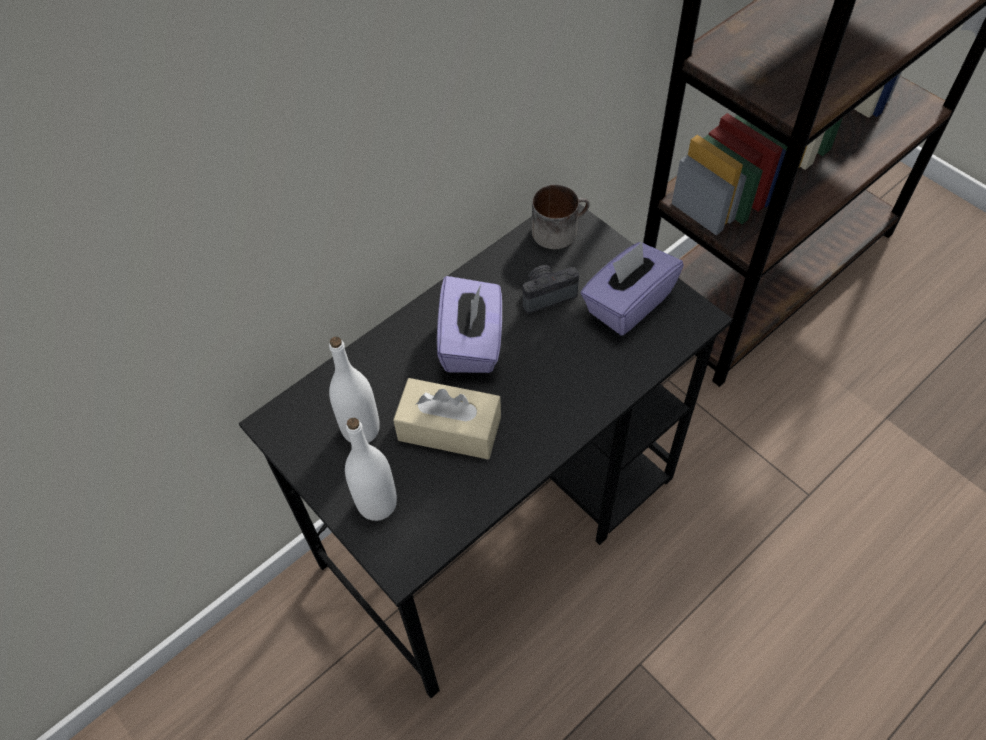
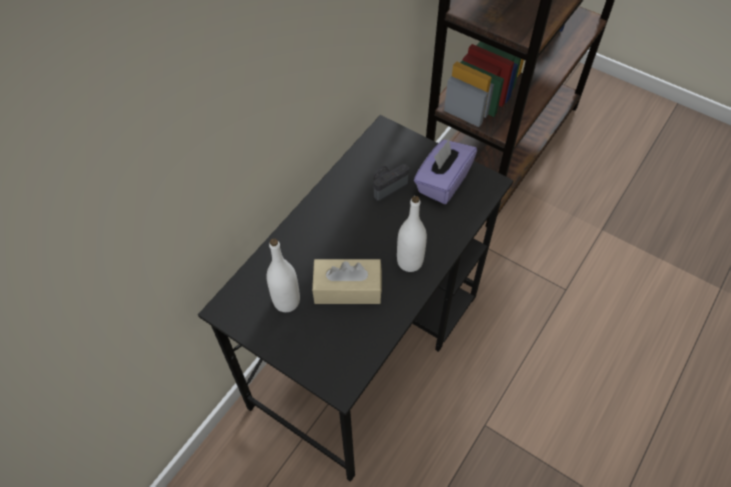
camera: 15 degrees left, 0 degrees up
white bottle [345,417,397,521] -> white bottle moved to [397,196,427,272]
purple tissue box [437,276,502,373] -> none
mug [532,185,590,249] -> none

